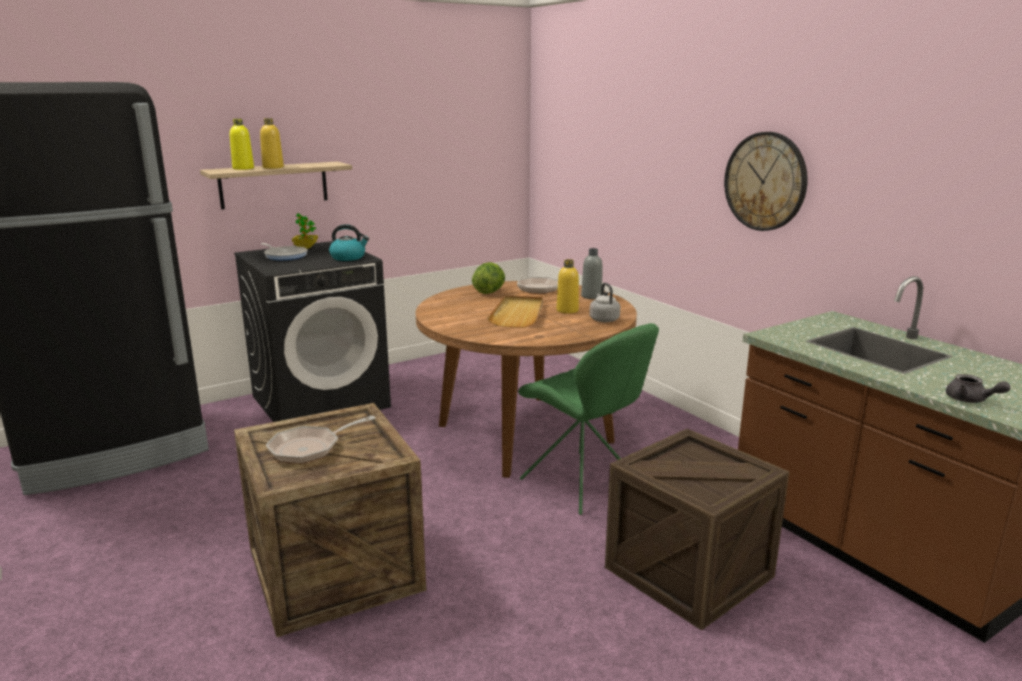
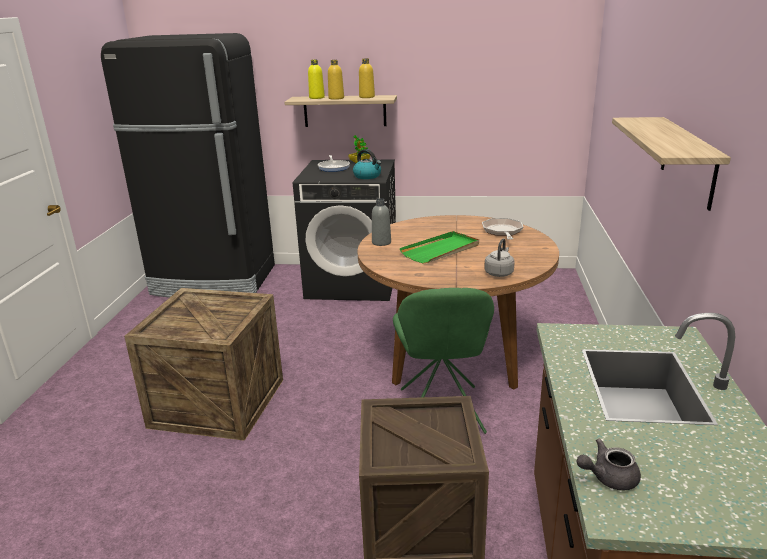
camera: 40 degrees right, 5 degrees up
frying pan [266,416,376,464] -> none
lettuce [472,262,505,294] -> none
beige tray [487,295,543,327] -> green tray [400,231,479,264]
yellow bottle [557,259,579,314] -> yellow bottle moved to [359,58,375,98]
grey bottle [581,248,602,299] -> grey bottle moved to [372,198,391,246]
wall clock [724,132,808,231] -> shelf [612,117,731,211]
grey teapot [946,374,1010,403] -> grey teapot turned 75 degrees clockwise [577,439,641,490]

